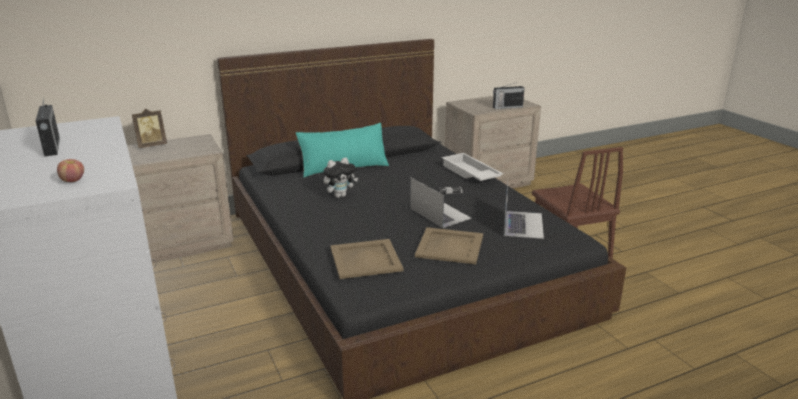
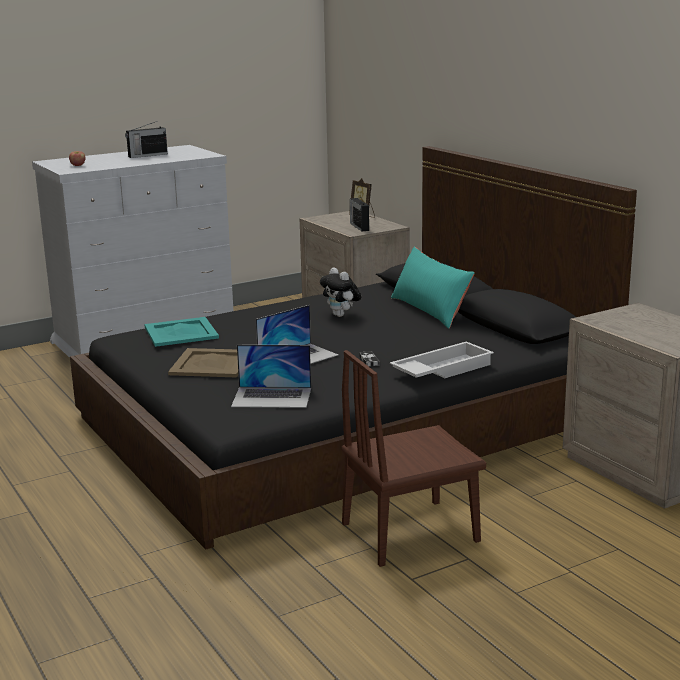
camera: 85 degrees right, 5 degrees down
beige tray [330,239,404,279] -> turquoise tray [144,317,219,347]
radio [493,82,524,109] -> radio moved to [350,197,369,231]

